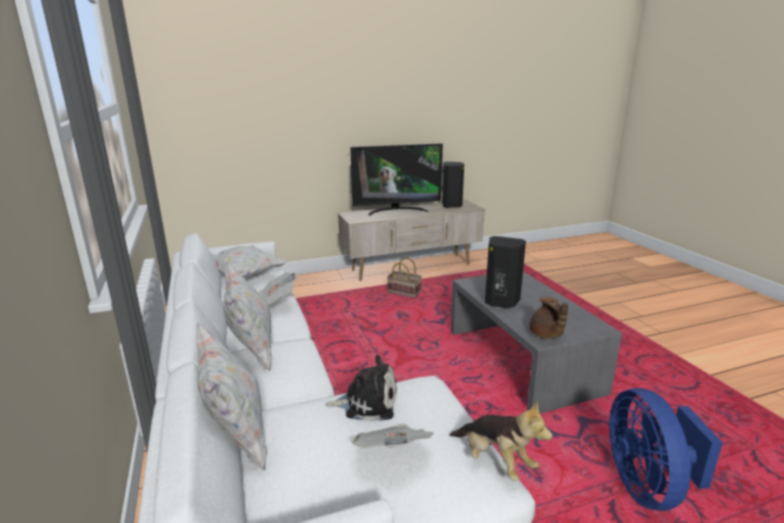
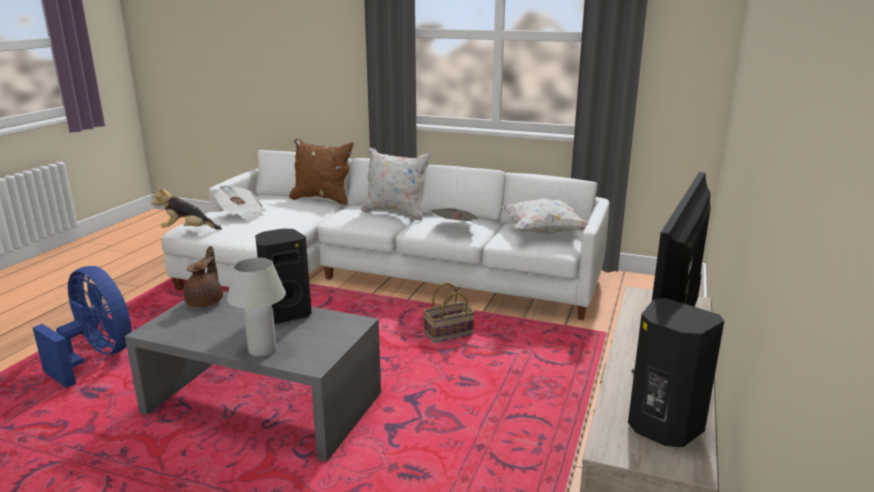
camera: 130 degrees right, 0 degrees up
white pillow [196,323,267,470] -> brown pillow [289,139,354,206]
plush toy [325,355,397,421] -> none
basket [387,257,422,298] -> basket moved to [423,283,475,343]
brown teapot [529,297,568,339] -> brown teapot turned 75 degrees clockwise [184,246,223,307]
none -> white table lamp [227,258,286,357]

